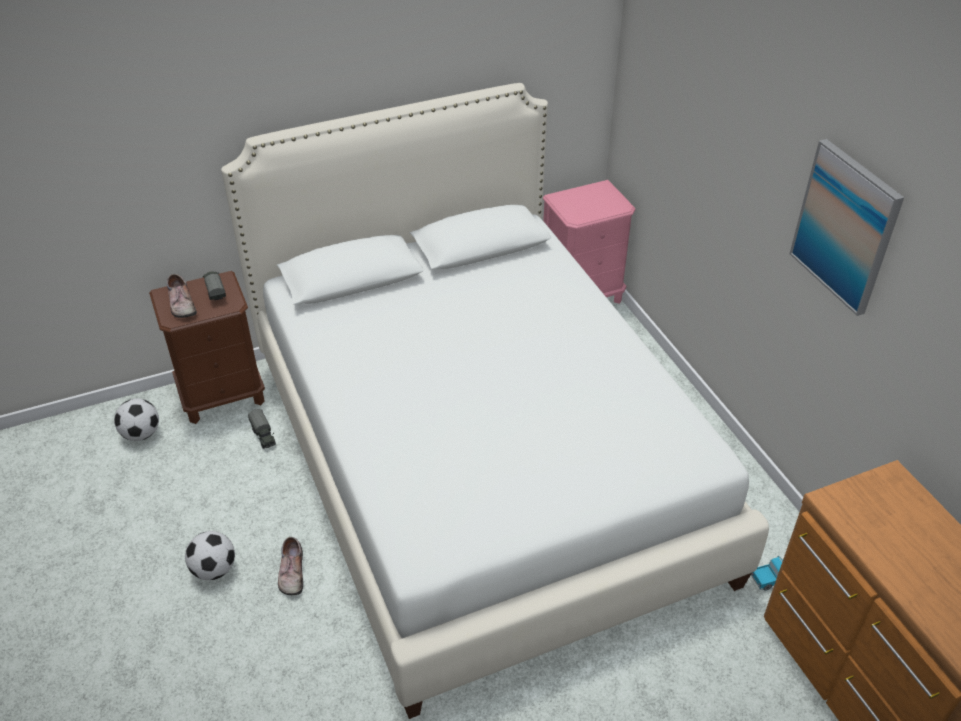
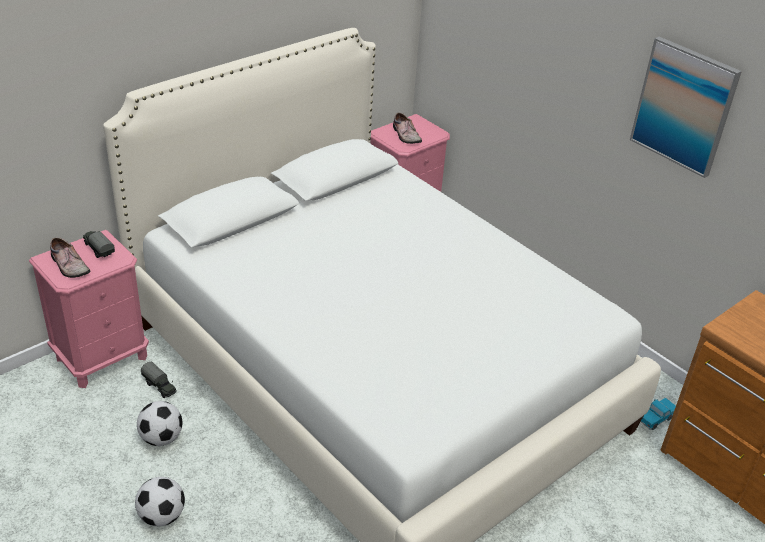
camera: 20 degrees left, 5 degrees down
football [114,399,159,441] -> football moved to [137,401,182,446]
brown nightstand [149,271,265,424] -> pink nightstand [29,230,149,388]
shoe [278,537,303,595] -> shoe moved to [393,113,422,144]

